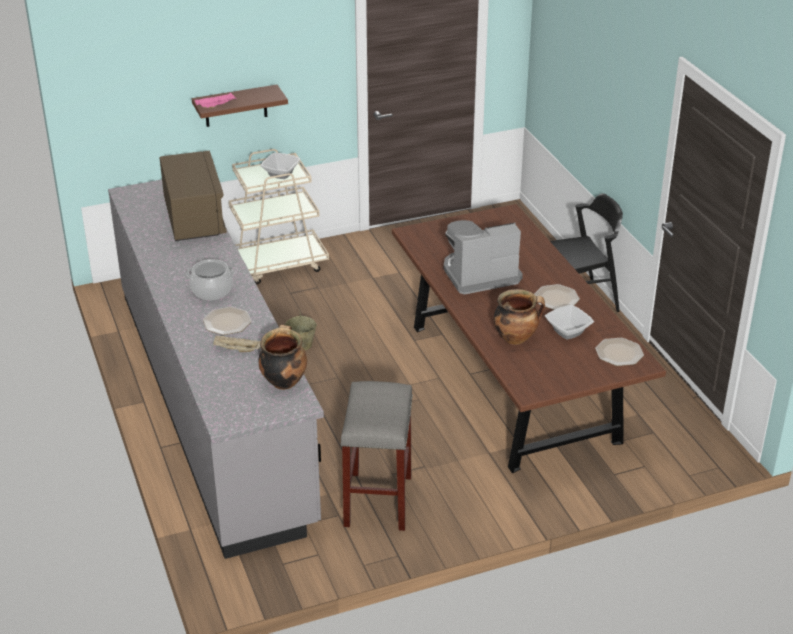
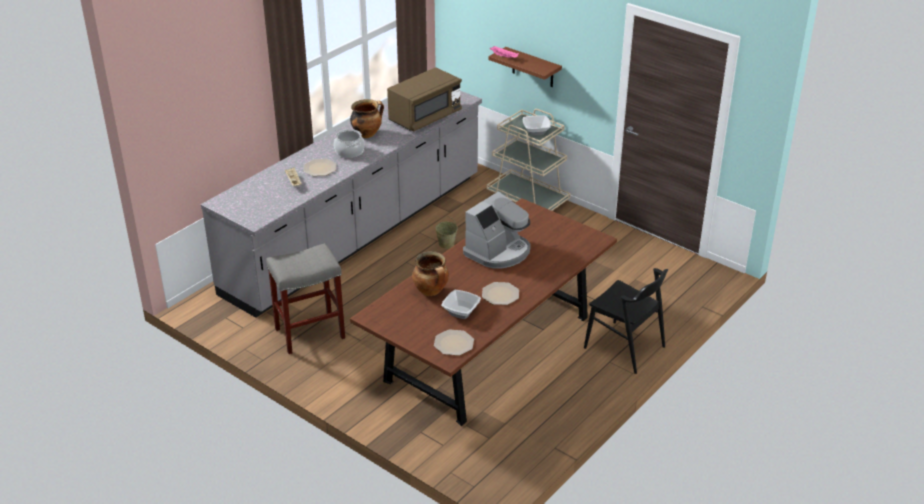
camera: 60 degrees right, 0 degrees up
cooking pot [258,325,307,390] -> cooking pot moved to [350,99,384,138]
coffee machine [444,220,523,294] -> coffee machine turned 90 degrees clockwise [463,191,531,269]

